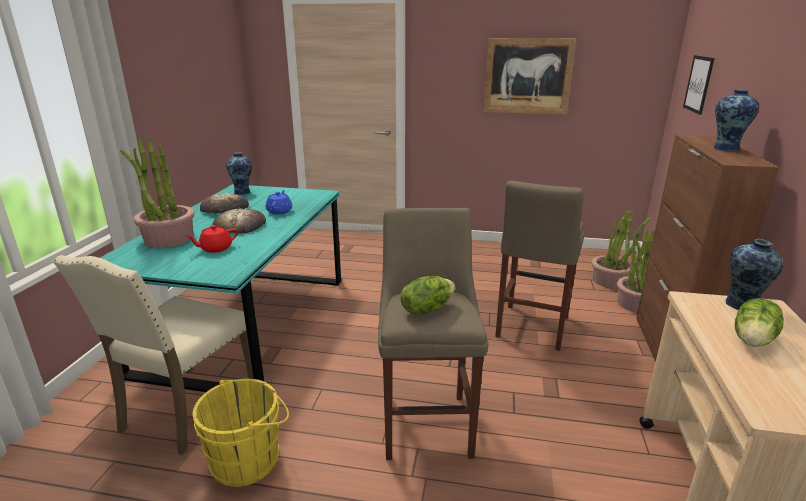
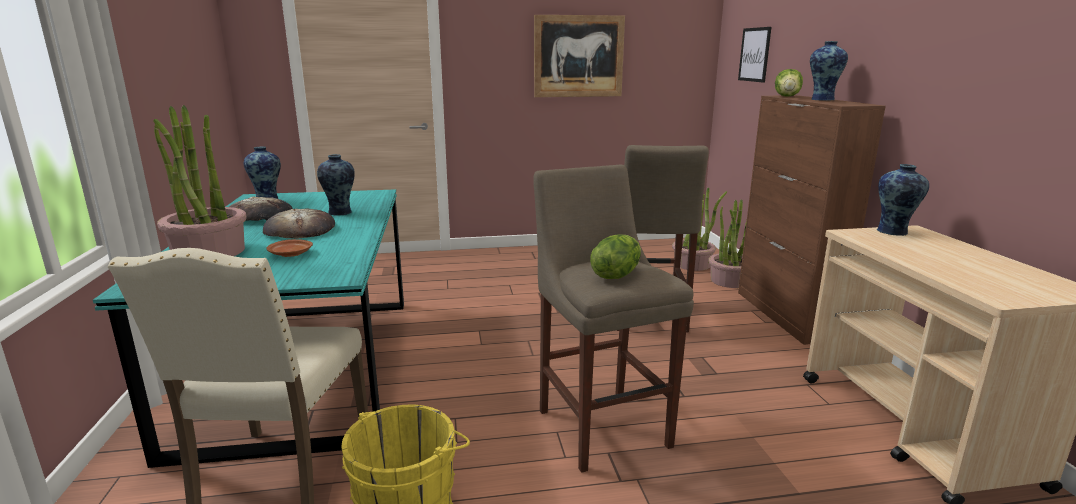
camera: 20 degrees left, 5 degrees down
red teapot [185,225,238,253] -> brown plate [267,239,313,257]
blue teapot [266,190,292,214] -> vase [317,154,355,216]
lettuce [735,298,784,347] -> lettuce moved to [775,69,803,97]

